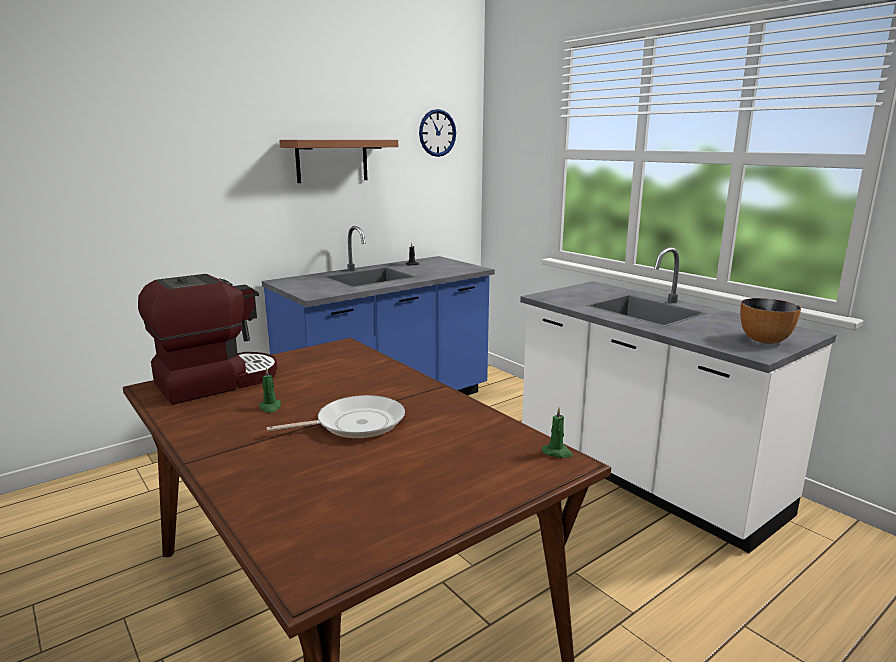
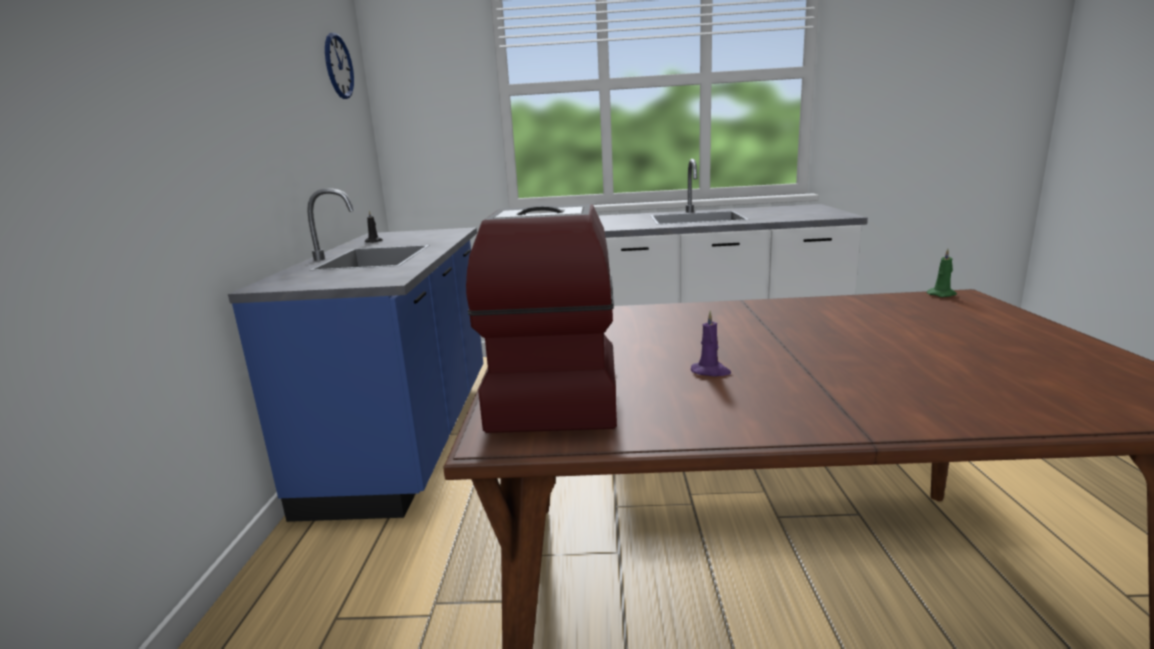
camera: 50 degrees left, 0 degrees up
green candle [259,367,281,413] -> purple candle [691,310,731,376]
frying pan [267,395,405,438] -> none
shelf [279,140,398,183] -> none
bowl [740,298,801,344] -> none

